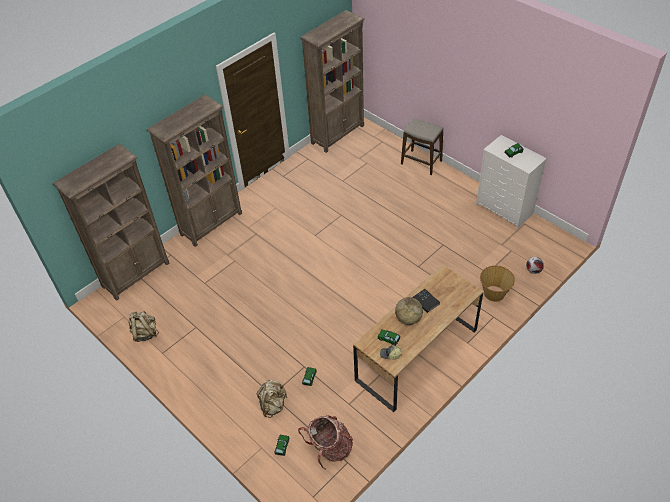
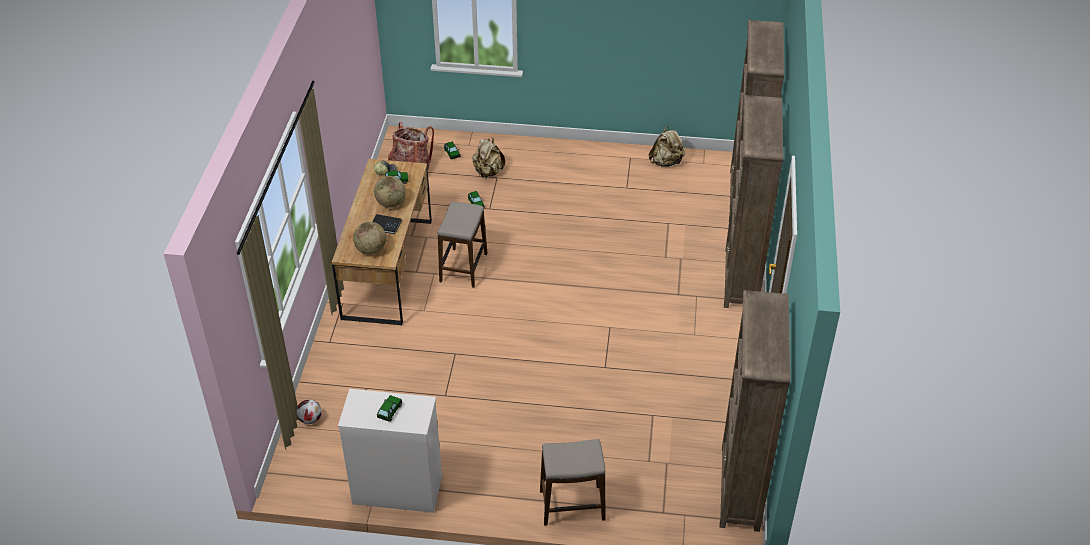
camera: 140 degrees right, 5 degrees down
basket [480,265,515,302] -> none
none -> globe [353,222,386,255]
none -> stool [438,201,488,288]

